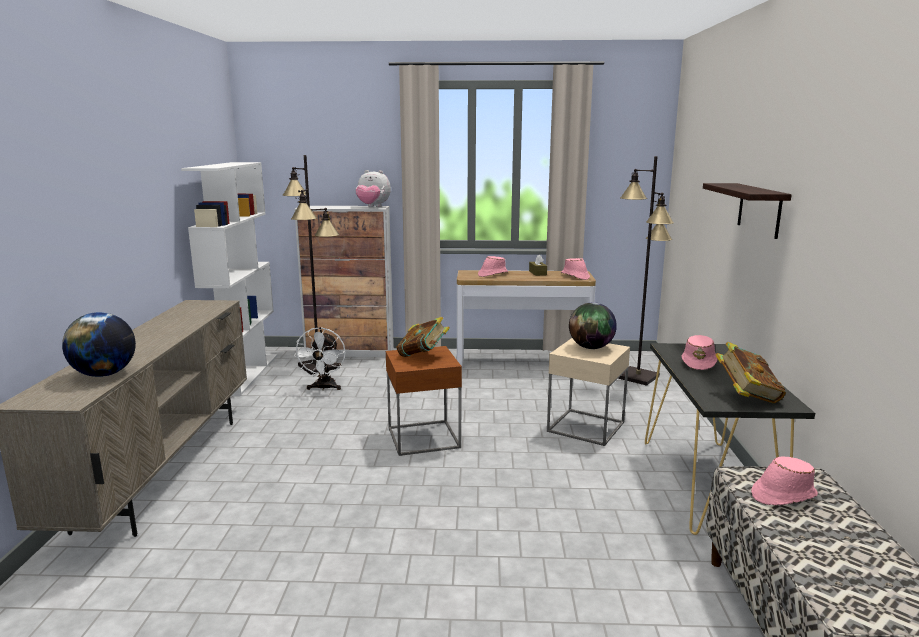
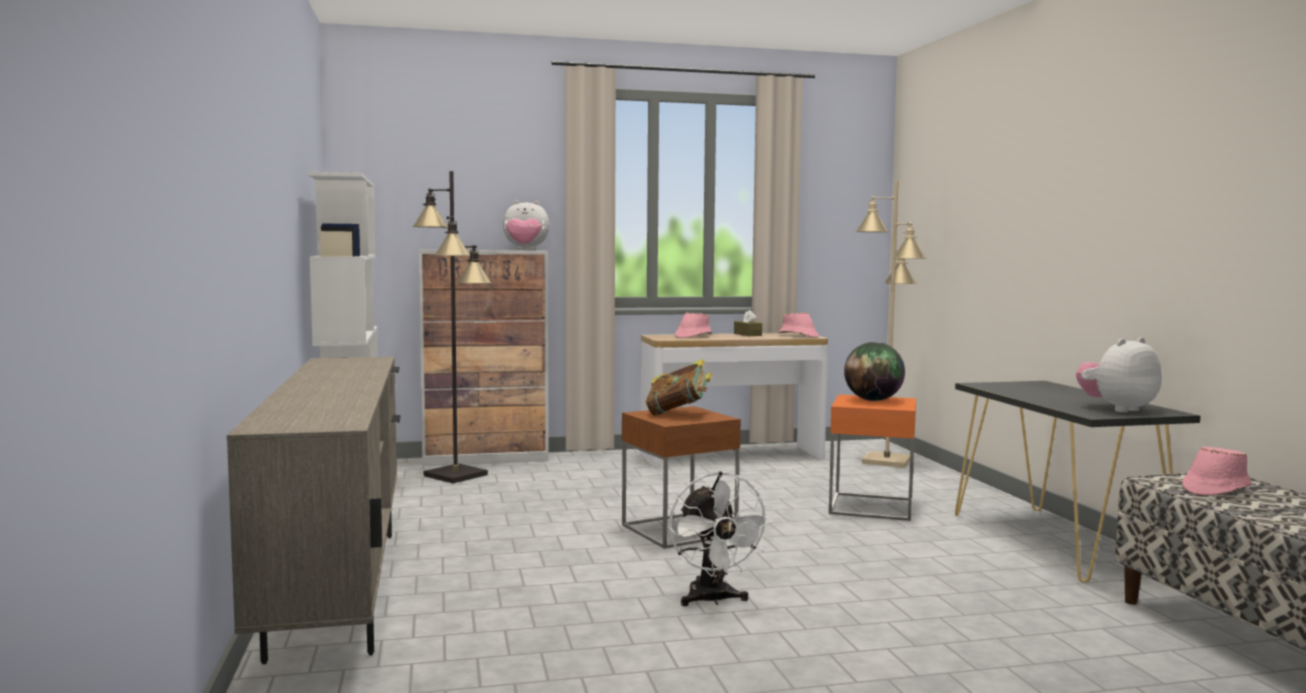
camera: 15 degrees left, 10 degrees down
globe [62,312,136,377] -> none
white fan [294,327,346,390] -> white fan moved to [669,471,772,606]
beige side table [547,338,630,446] -> orange side table [829,394,916,521]
black floor lamp [618,156,674,386] -> beige floor lamp [856,181,927,468]
pink hat [681,335,717,370] -> none
shelf [703,183,792,239] -> none
book [716,342,786,403] -> plush toy [1076,337,1162,413]

